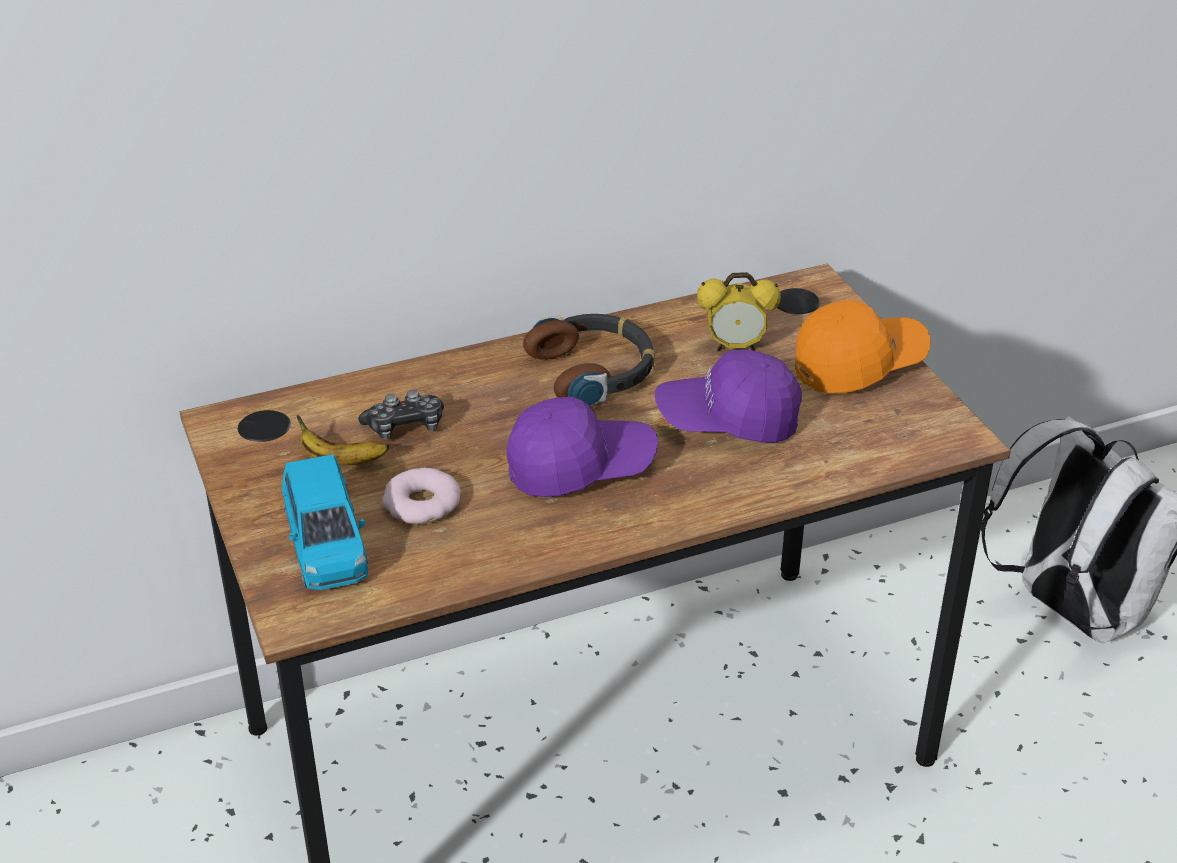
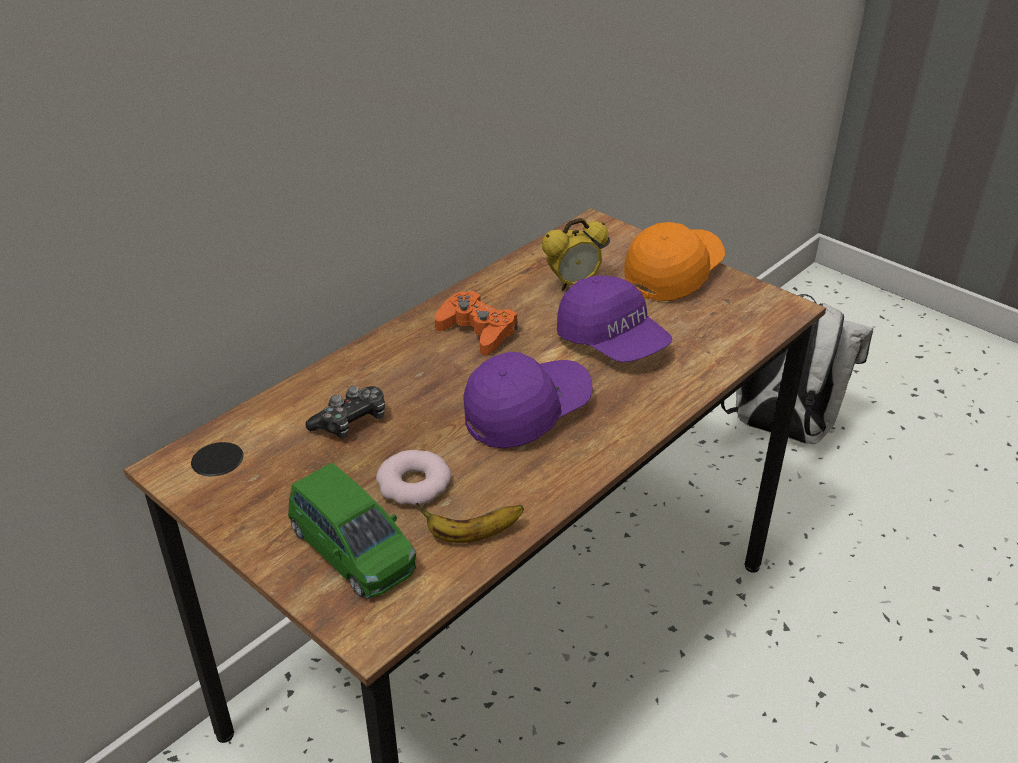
camera: 25 degrees left, 0 degrees up
blue toy car [282,454,368,590] -> green toy car [288,463,416,598]
banana [296,415,389,465] -> banana moved to [415,503,524,543]
headphones [523,314,655,406] -> orange game controller [435,291,518,356]
purple cap [654,350,802,442] -> purple cap turned 105 degrees counterclockwise [557,275,672,362]

